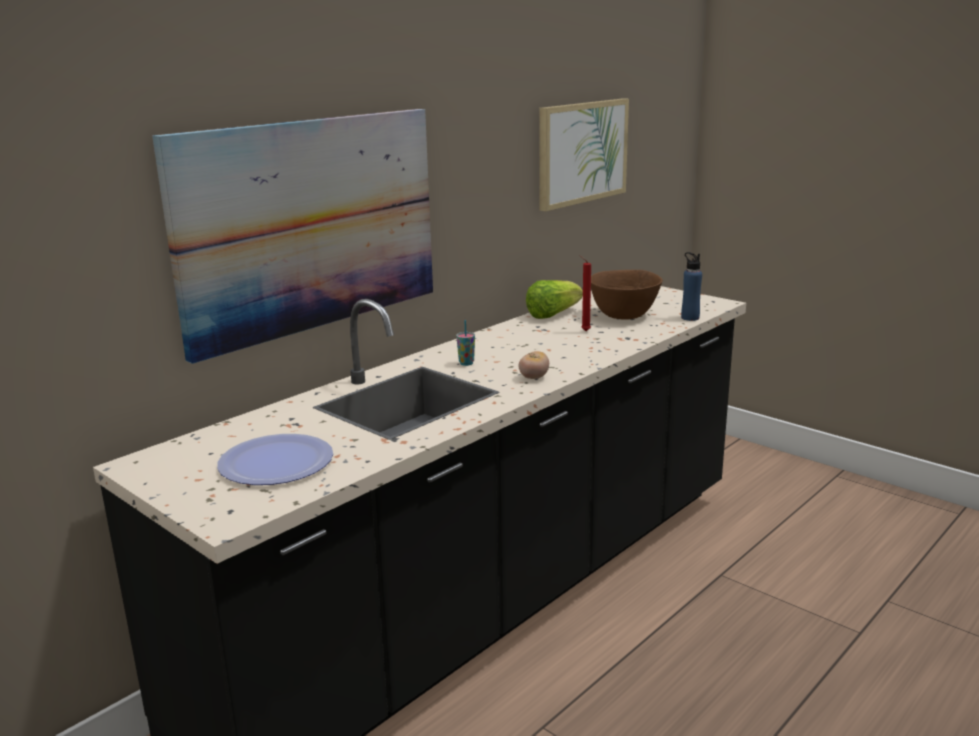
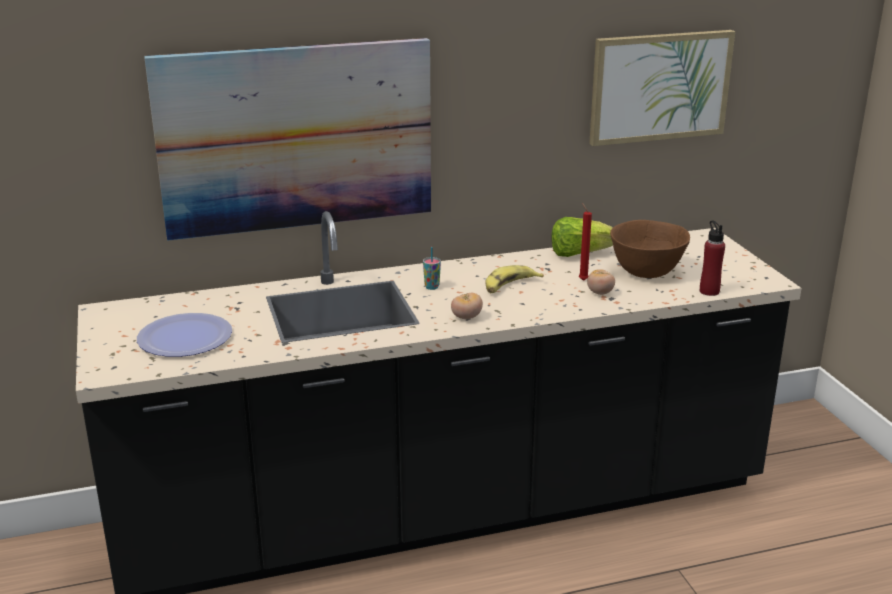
camera: 30 degrees right, 5 degrees up
blue bottle [681,252,702,321] -> red bottle [700,221,725,296]
none -> banana [485,265,544,293]
none -> tomato [587,269,615,295]

